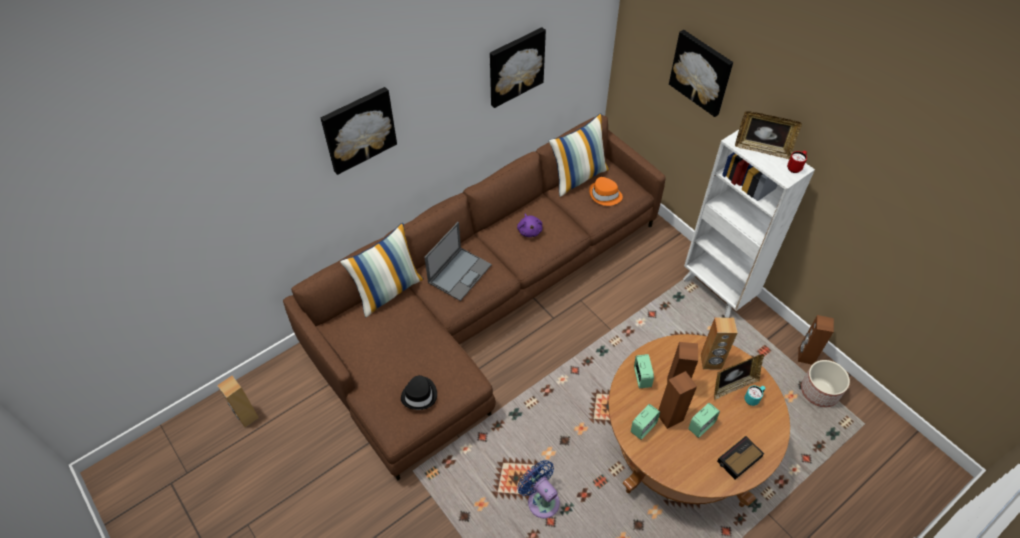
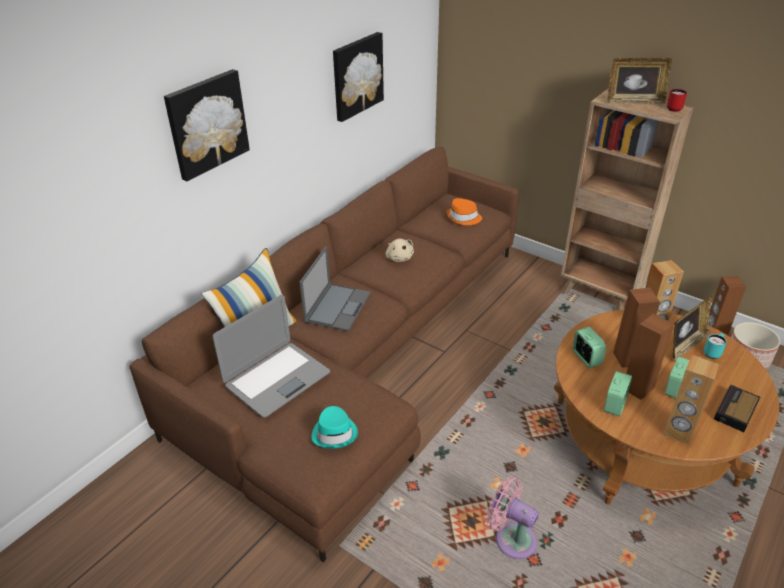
camera: 15 degrees left, 15 degrees down
brown speaker [217,376,259,428] -> brown speaker moved to [663,355,719,445]
black hat [401,375,437,410] -> turquoise hat [312,406,358,449]
purple plush toy [517,213,542,237] -> beige plush toy [386,239,414,262]
blue fan [517,460,560,518] -> pink fan [486,477,539,559]
pillow [549,113,609,197] -> none
picture [669,30,733,117] -> none
white bookcase [683,130,815,318] -> brown bookcase [561,89,693,310]
none -> laptop [212,295,330,418]

